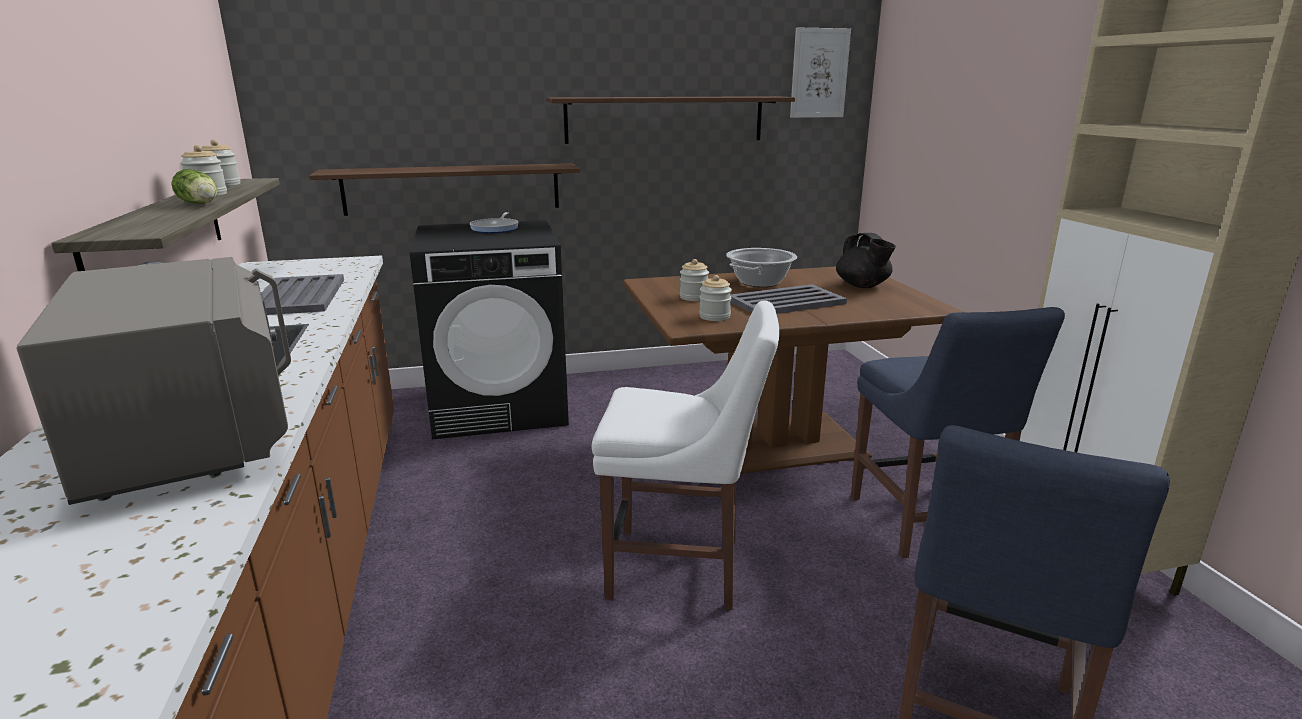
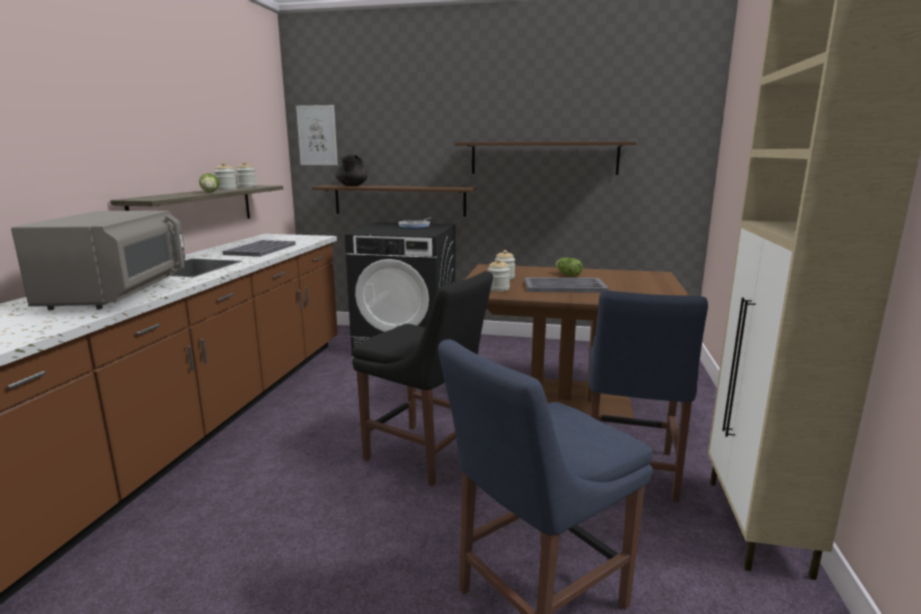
camera: 25 degrees right, 5 degrees down
white chair [592,301,779,610] -> black chair [352,271,493,486]
cooking pot [726,248,797,287] -> lettuce [556,257,583,277]
picture [790,27,851,118] -> picture moved to [296,105,338,165]
black teapot [836,233,896,288] -> black teapot moved to [336,155,368,186]

